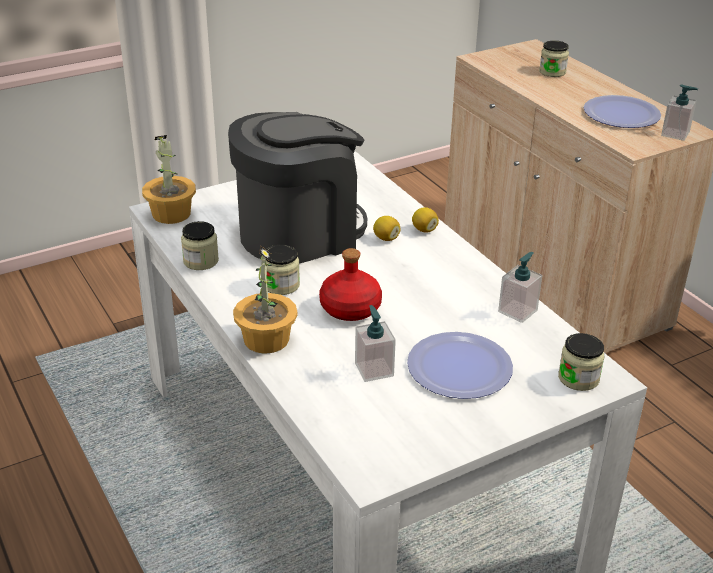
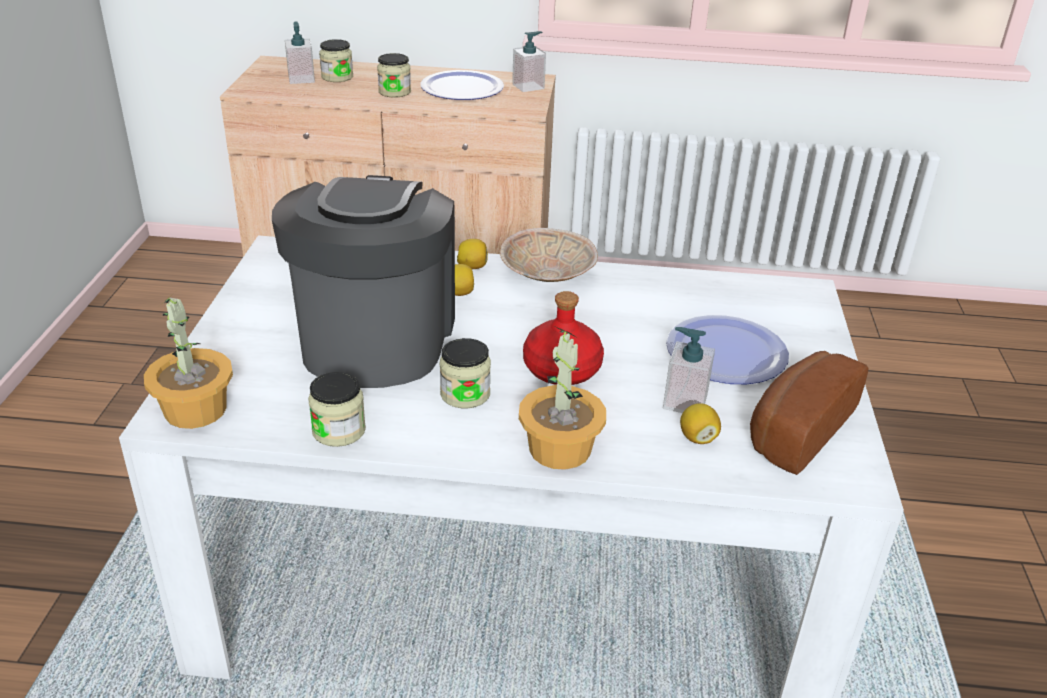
camera: 55 degrees left, 0 degrees up
soap dispenser [498,252,543,323] -> soap dispenser moved to [285,21,315,84]
jar [558,333,604,391] -> jar moved to [377,53,411,97]
none -> beige bowl [500,228,598,282]
none -> lemon [680,403,721,444]
none -> bread [750,351,869,475]

